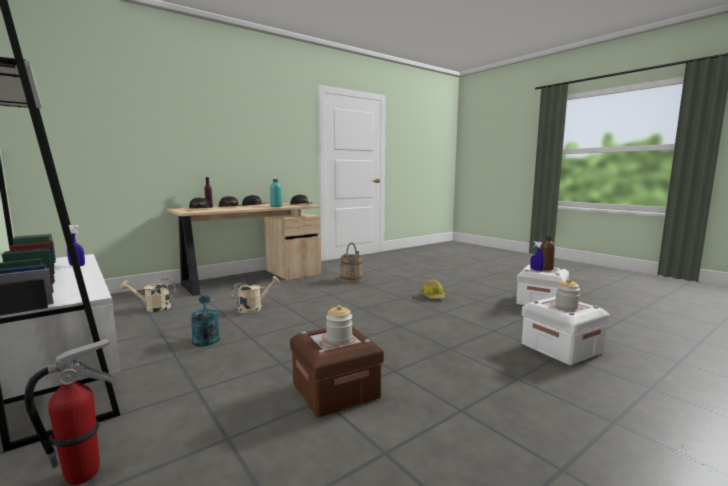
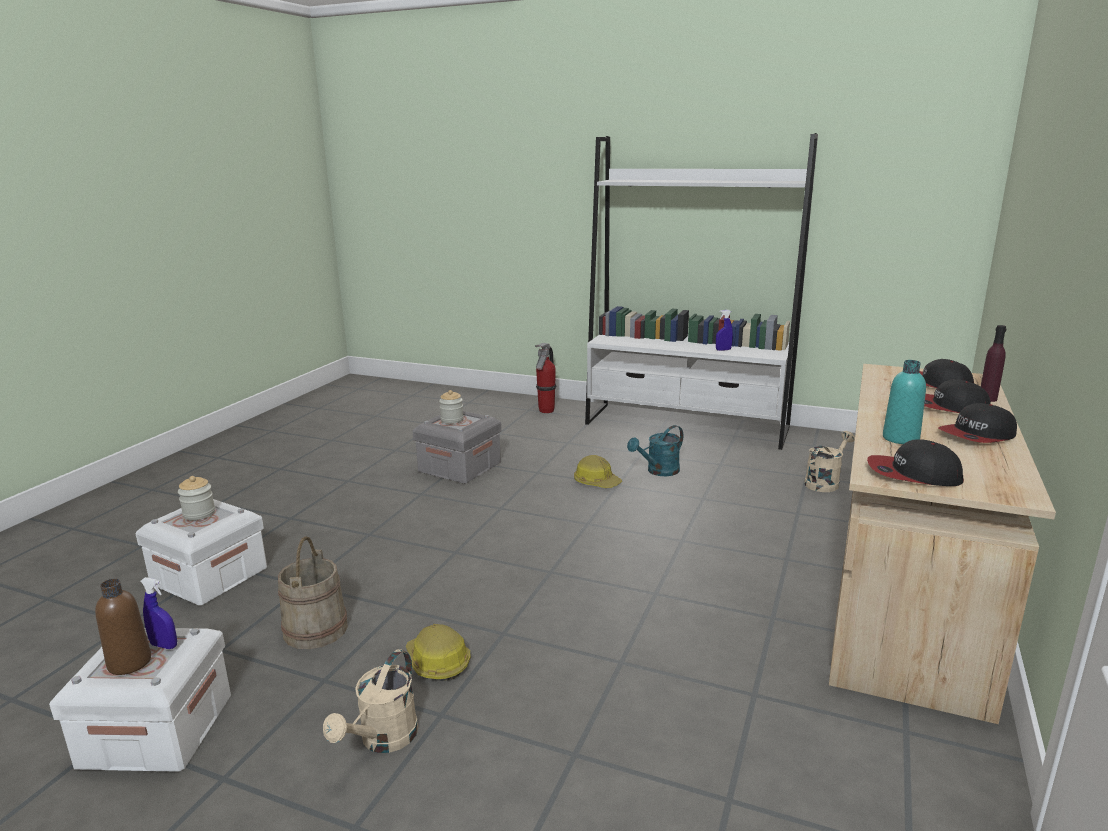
camera: 150 degrees right, 10 degrees up
turquoise watering can [191,295,220,347] -> turquoise watering can turned 105 degrees clockwise [627,425,683,476]
beige watering can [232,276,280,314] -> beige watering can moved to [323,649,419,753]
brown storage box [290,326,384,418] -> grey storage box [413,411,502,484]
beige bucket [340,243,363,283] -> beige bucket moved to [278,537,348,649]
none -> hard hat [574,455,622,488]

